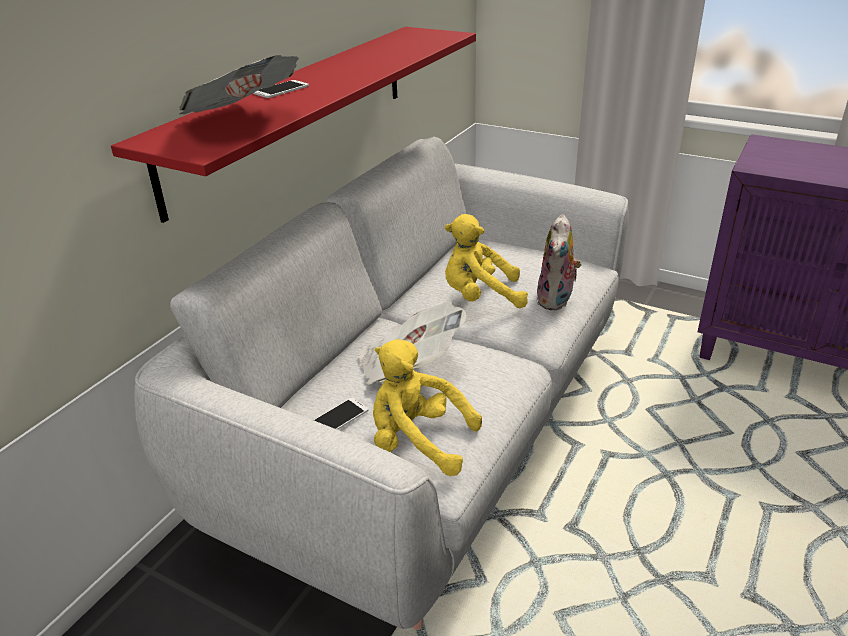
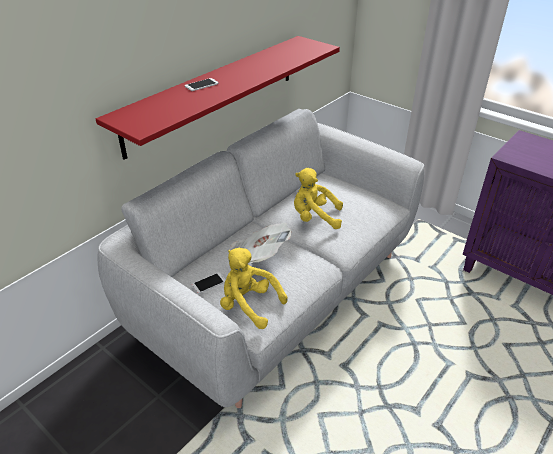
camera: 10 degrees right, 5 degrees up
newspaper [179,55,299,114] -> none
plush toy [537,214,582,311] -> none

